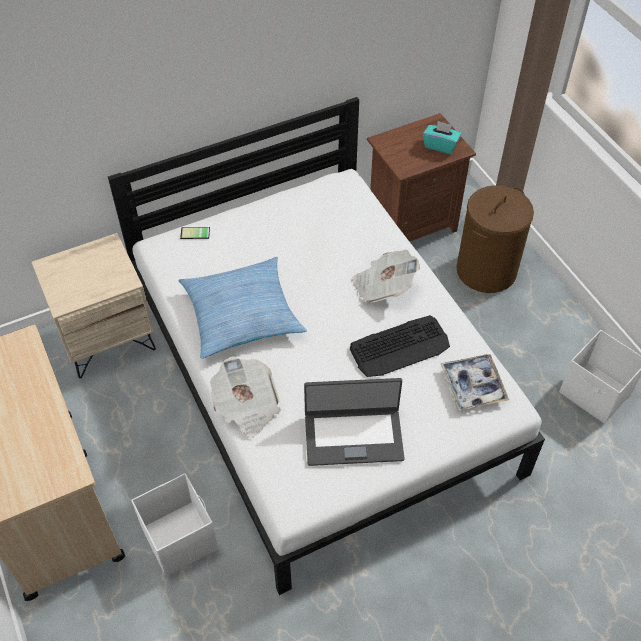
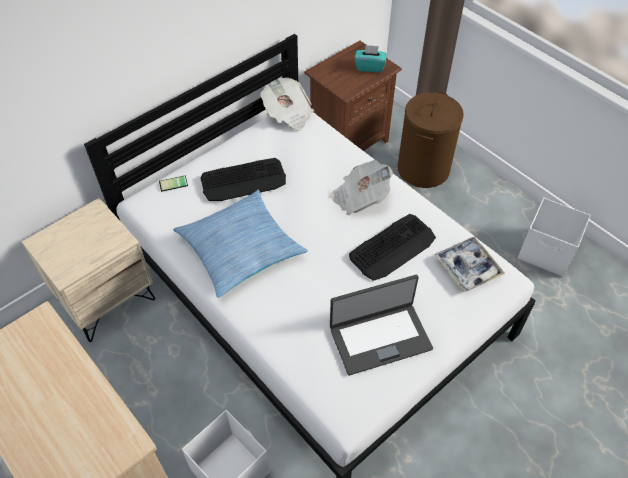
camera: 15 degrees left, 0 degrees up
newspaper [210,356,281,438] -> newspaper moved to [260,77,314,131]
none -> keyboard [200,158,286,201]

